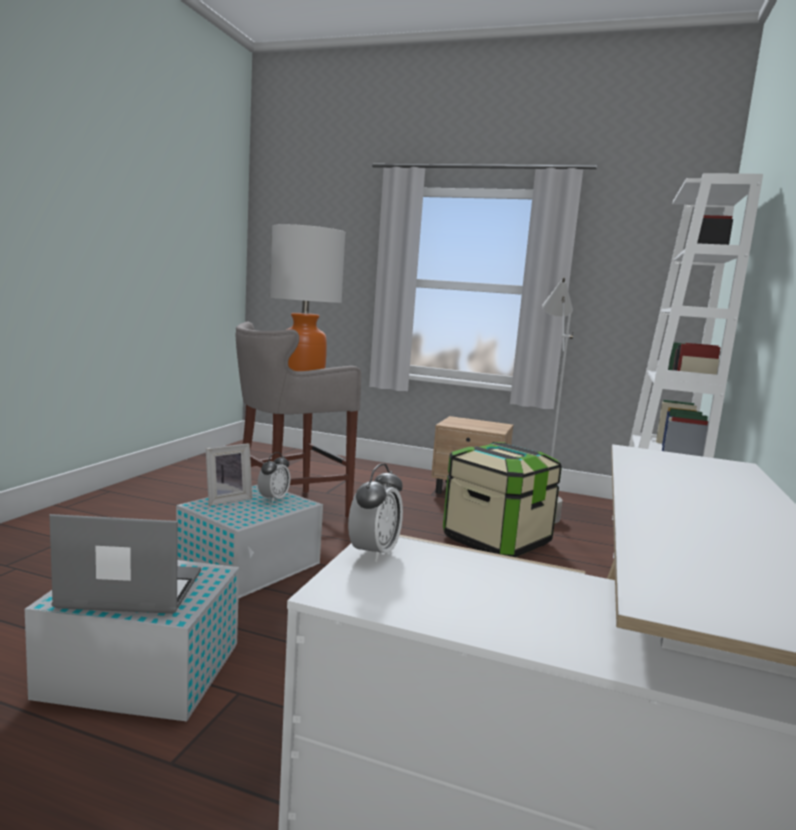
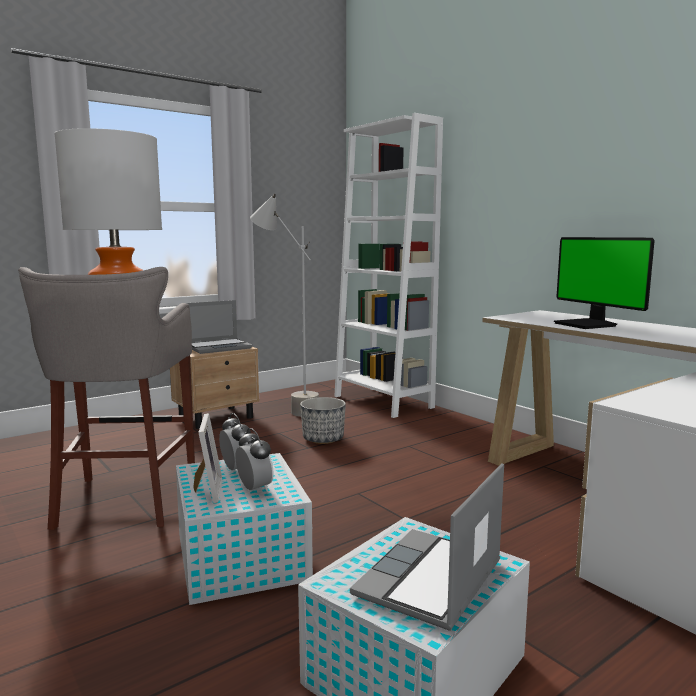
camera: 55 degrees left, 0 degrees up
alarm clock [348,463,403,562] -> alarm clock moved to [235,428,274,492]
storage box [443,442,562,557] -> planter [300,397,346,444]
none -> laptop [187,300,252,354]
none -> monitor [554,237,655,329]

